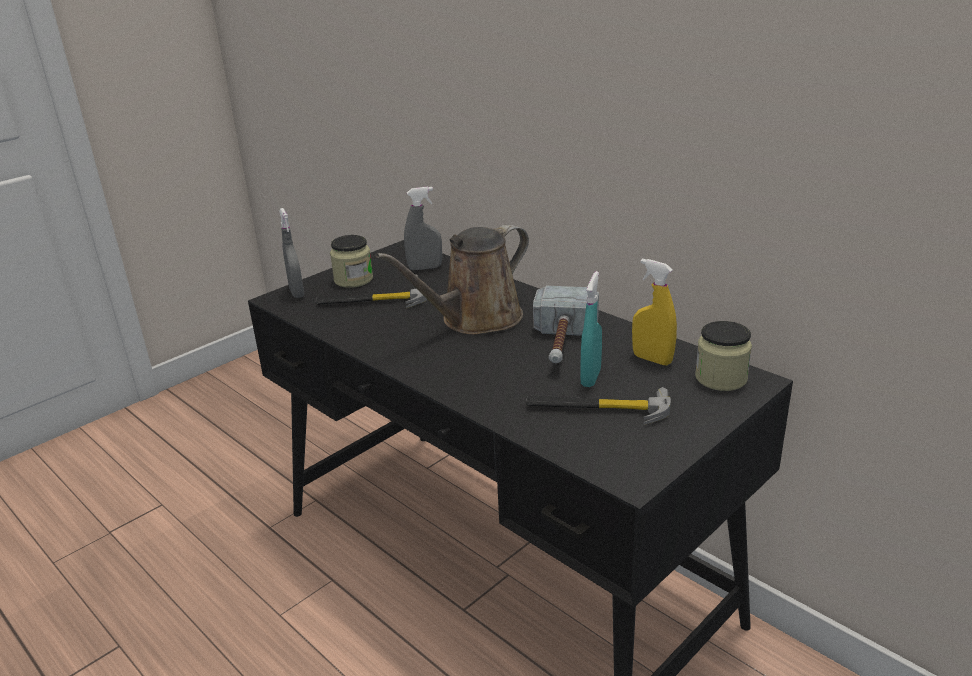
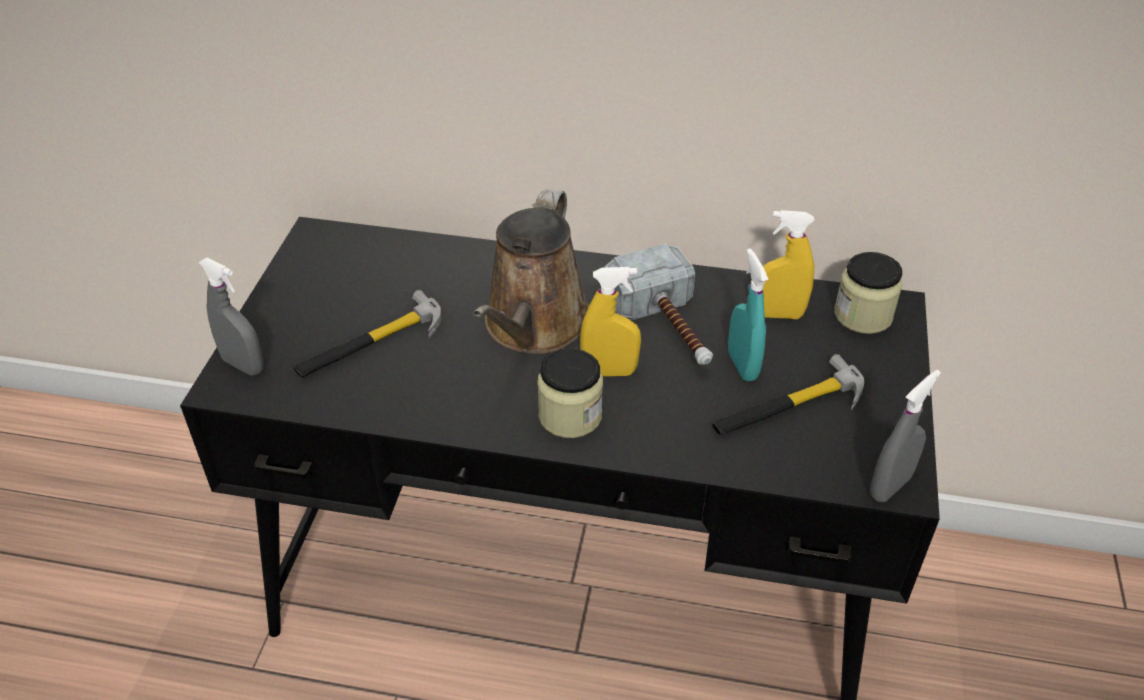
camera: 35 degrees left, 15 degrees up
jar [330,235,373,288] -> jar moved to [537,348,603,438]
grey spray bottle [404,186,442,270] -> grey spray bottle moved to [870,370,941,502]
none -> yellow spray bottle [580,267,641,376]

